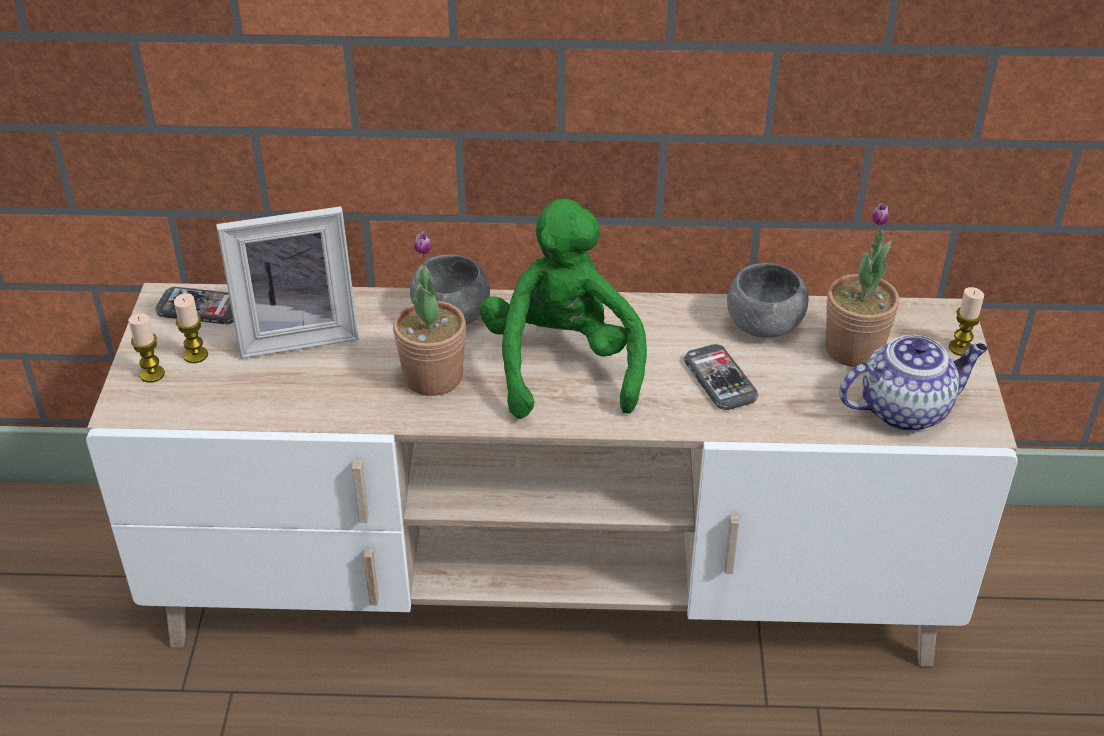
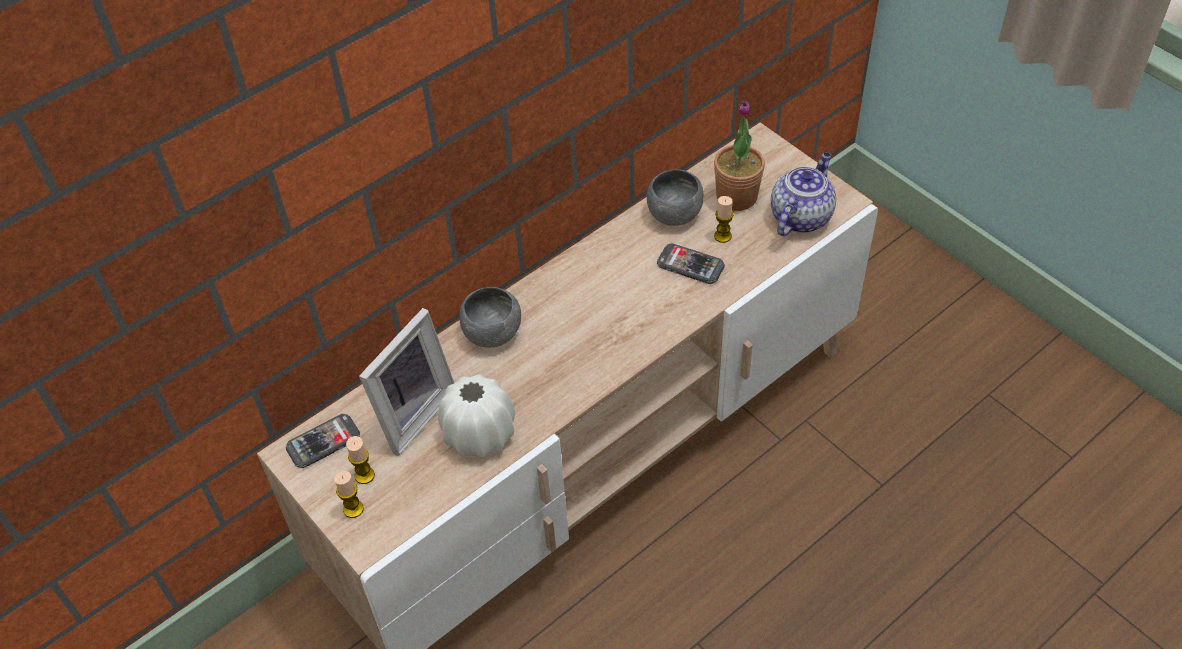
camera: 40 degrees left, 10 degrees up
potted plant [393,231,466,396] -> none
green plush toy [480,199,647,419] -> none
candle [949,287,984,356] -> candle moved to [714,196,734,243]
none -> white vase [438,374,515,457]

